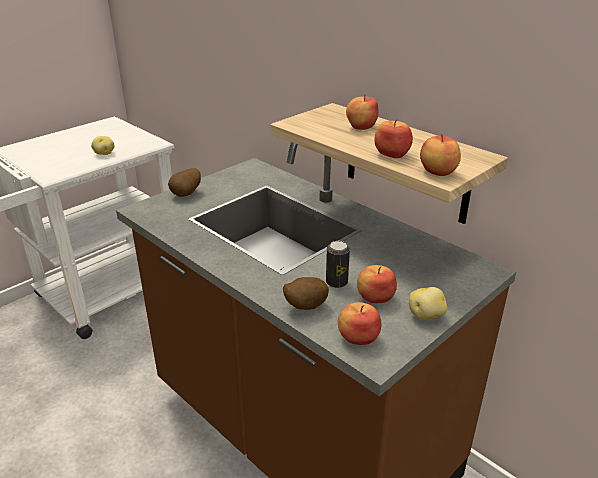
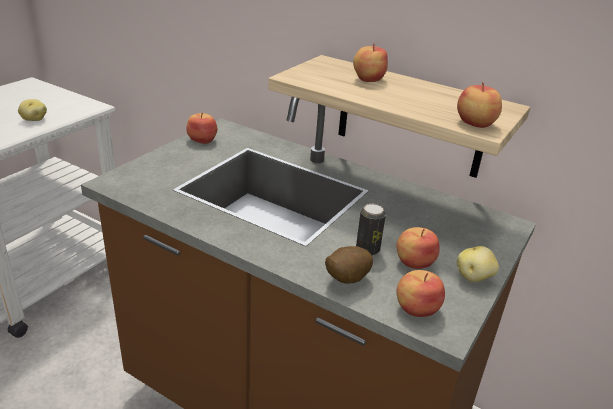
camera: 15 degrees left, 0 degrees up
potato [168,168,201,197] -> none
apple [374,119,413,158] -> apple moved to [186,112,217,144]

